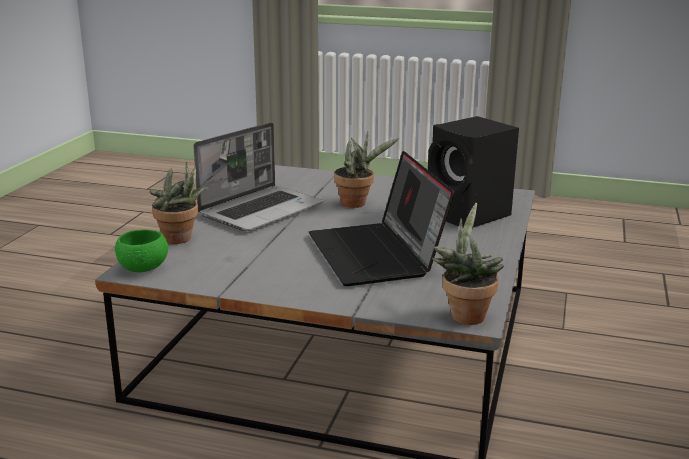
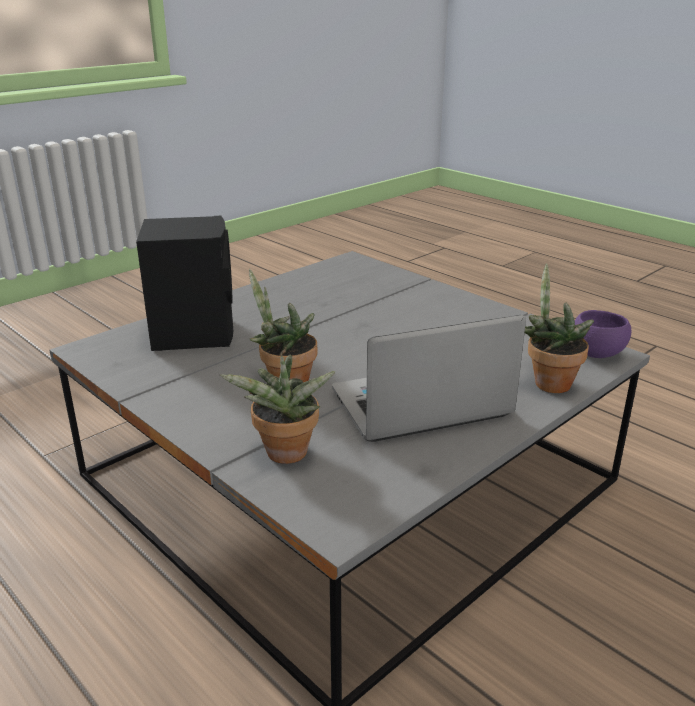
camera: 150 degrees left, 5 degrees up
green bowl [115,229,168,273] -> purple bowl [575,310,631,358]
laptop [309,151,454,286] -> none
potted plant [432,203,504,325] -> potted plant moved to [220,355,336,464]

